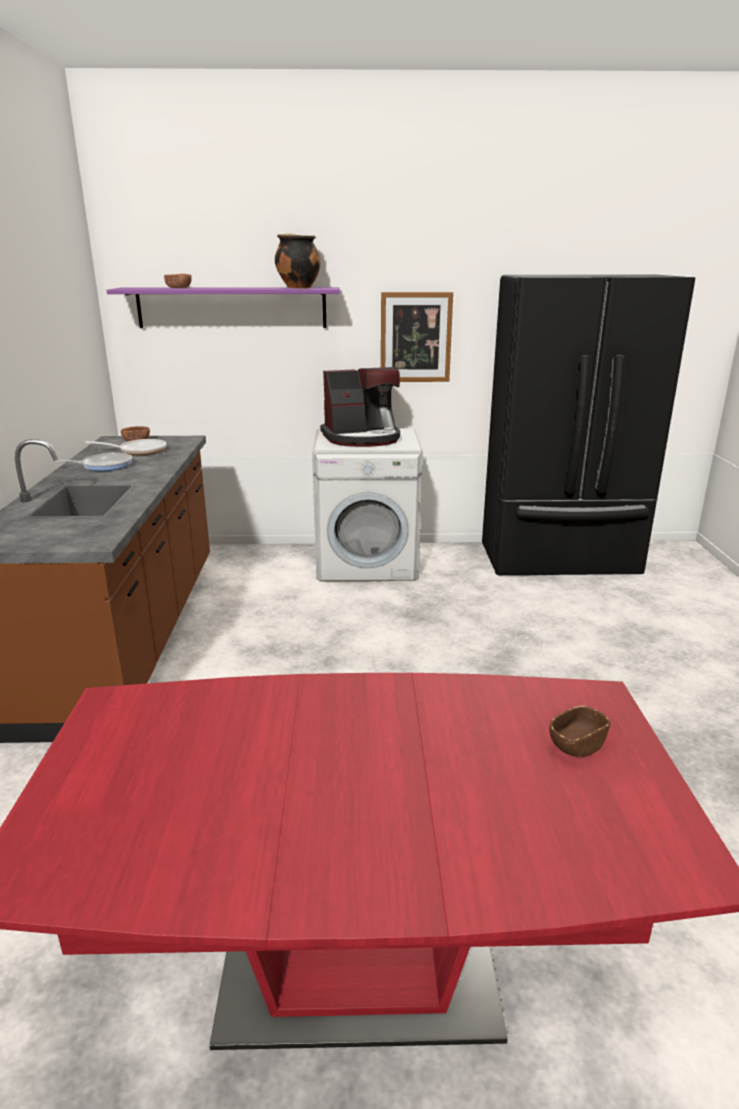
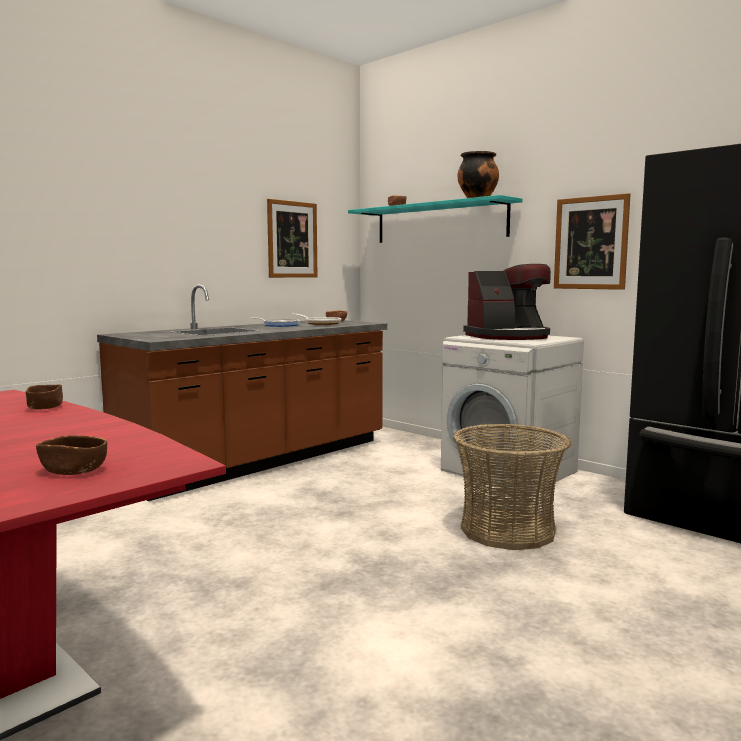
camera: 45 degrees right, 15 degrees down
purple shelf [106,287,340,328] -> turquoise shelf [348,195,523,243]
coffee machine [320,367,400,447] -> coffee machine turned 45 degrees counterclockwise [463,264,551,340]
none -> brown bowl [26,384,63,410]
none -> picture [267,199,317,278]
none -> basket [453,424,571,550]

